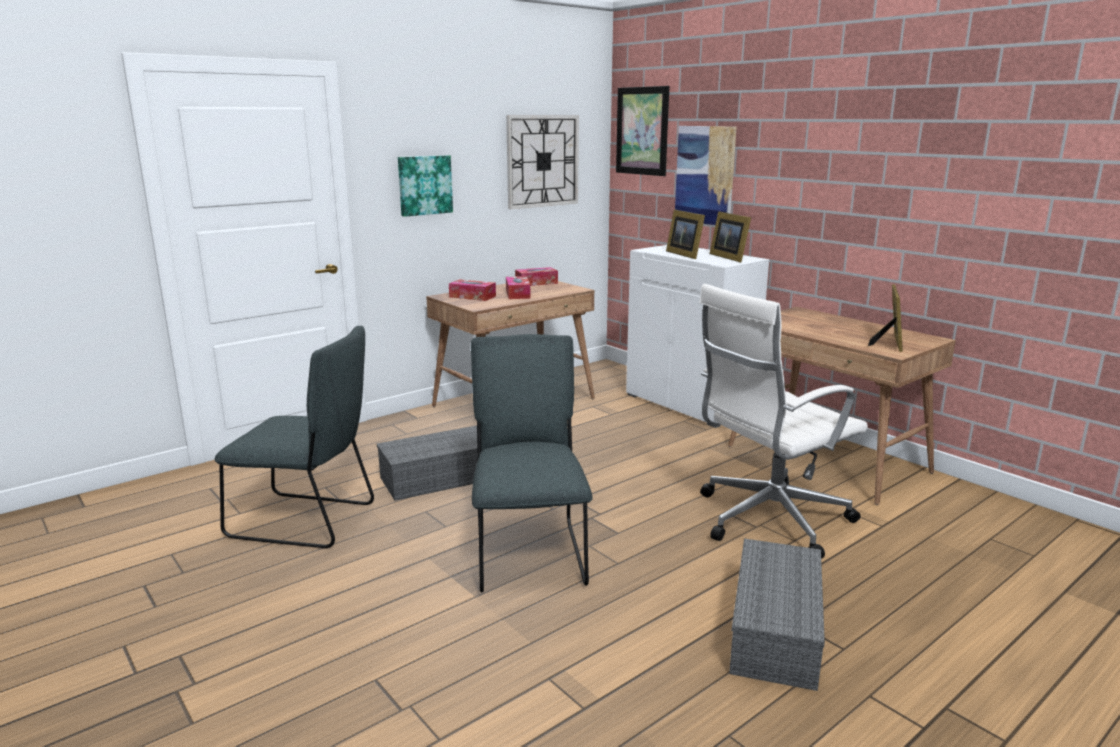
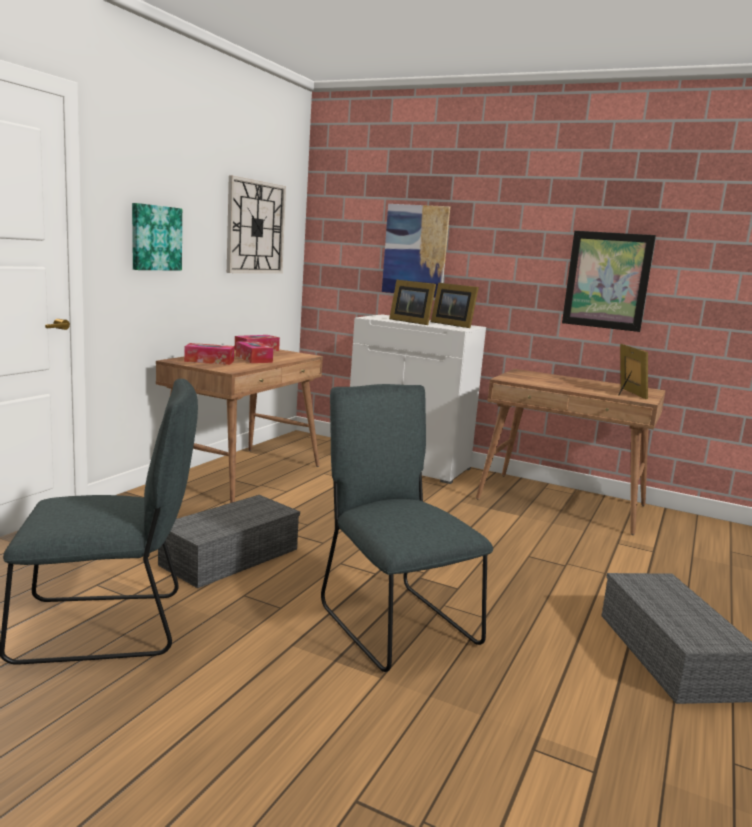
camera: 25 degrees left, 5 degrees down
picture [616,86,669,176] -> picture moved to [562,231,656,332]
white office chair [699,284,868,559] -> none

